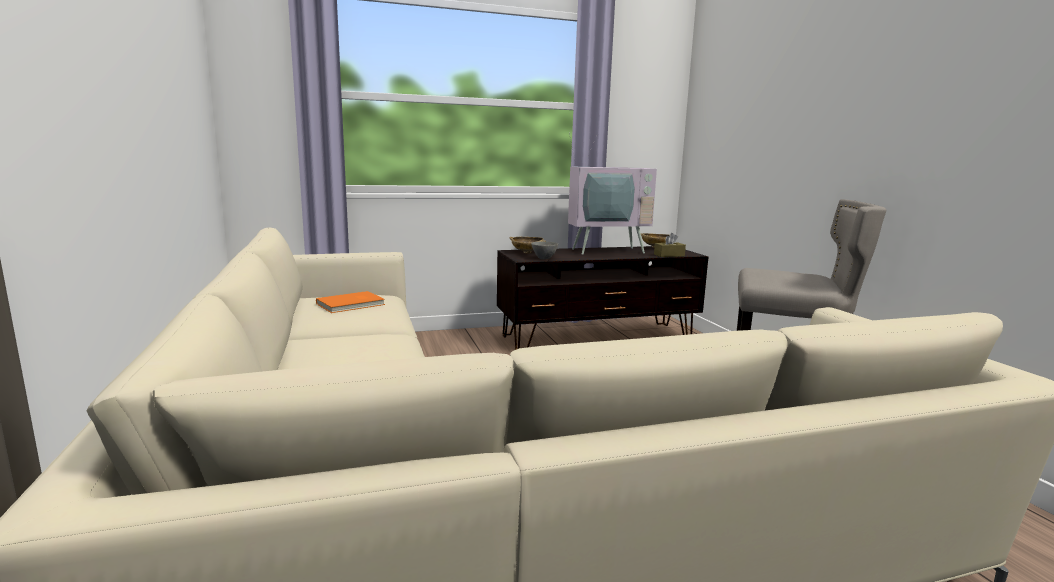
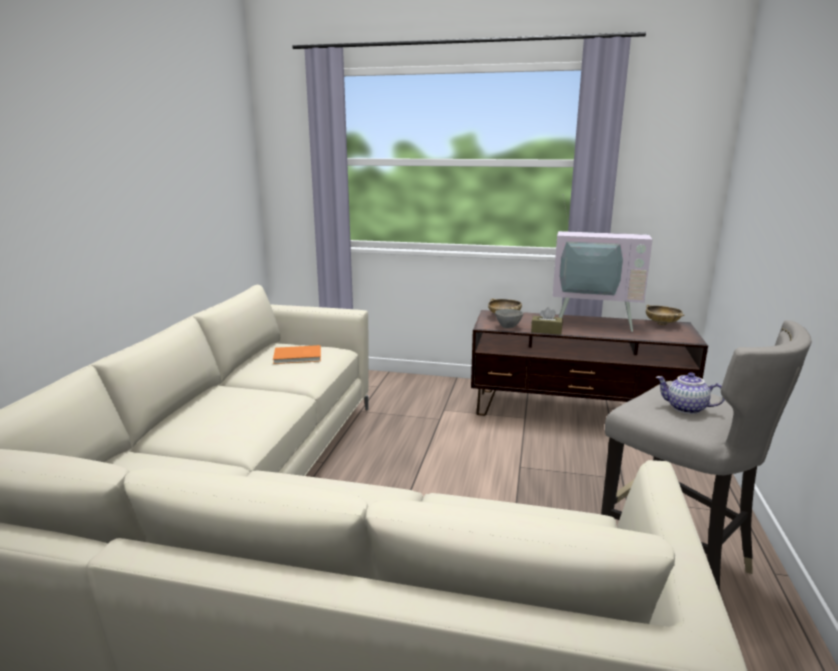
camera: 30 degrees right, 5 degrees up
brown tissue box [654,233,686,257] -> brown tissue box moved to [531,307,563,335]
none -> teapot [656,373,725,414]

